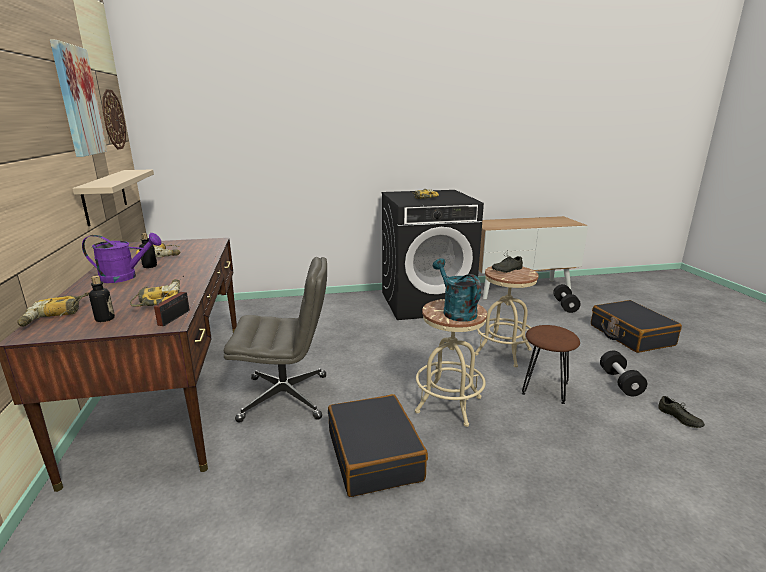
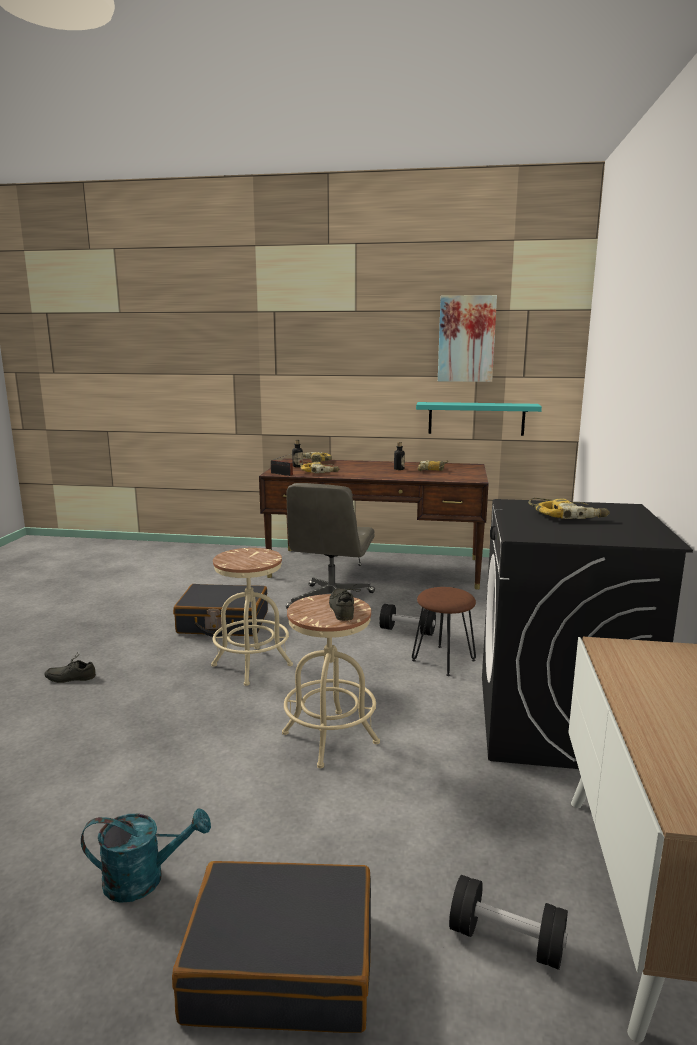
camera: 110 degrees right, 5 degrees down
beige shelf [72,169,154,226] -> turquoise shelf [416,402,542,436]
purple watering can [82,233,161,283] -> none
wall clock [103,89,126,150] -> none
turquoise watering can [433,258,481,322] -> turquoise watering can moved to [81,809,211,903]
brown stool [522,325,580,404] -> brown stool moved to [412,587,476,676]
black dumbbell [600,350,647,396] -> black dumbbell moved to [379,604,436,636]
grey shoe [658,396,705,428] -> grey shoe moved to [45,651,96,683]

